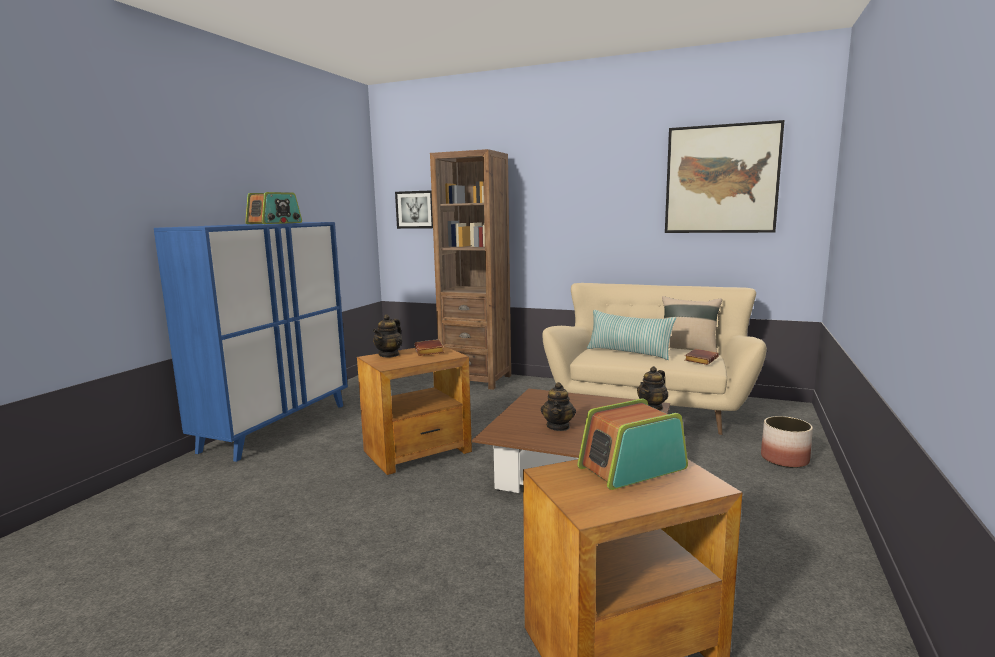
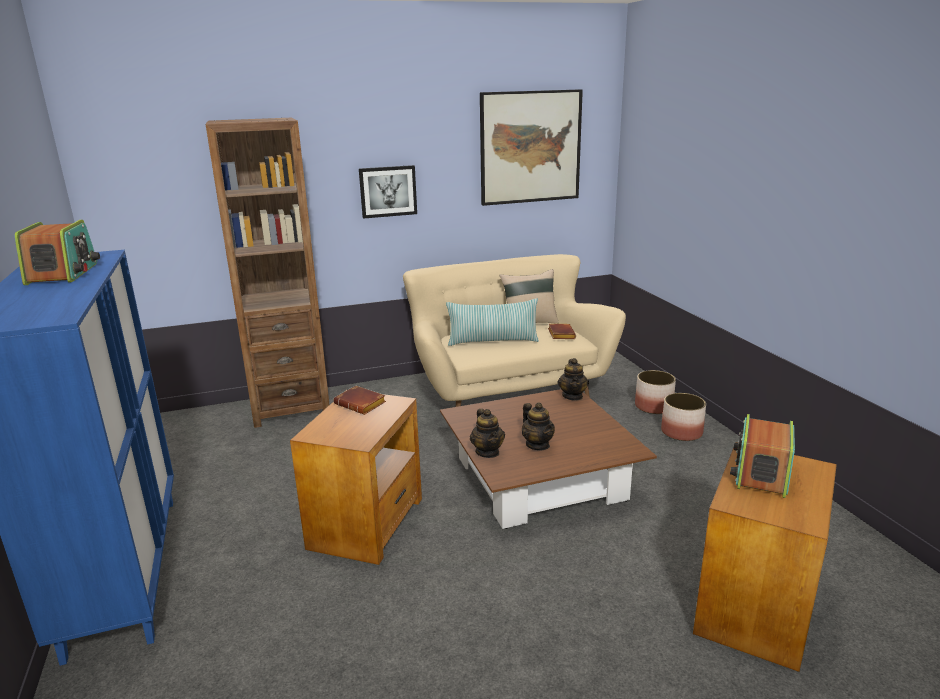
camera: 40 degrees left, 10 degrees up
teapot [373,314,402,358] -> teapot moved to [470,409,505,458]
picture [395,190,433,229] -> picture moved to [359,165,417,219]
none -> planter [661,393,706,441]

